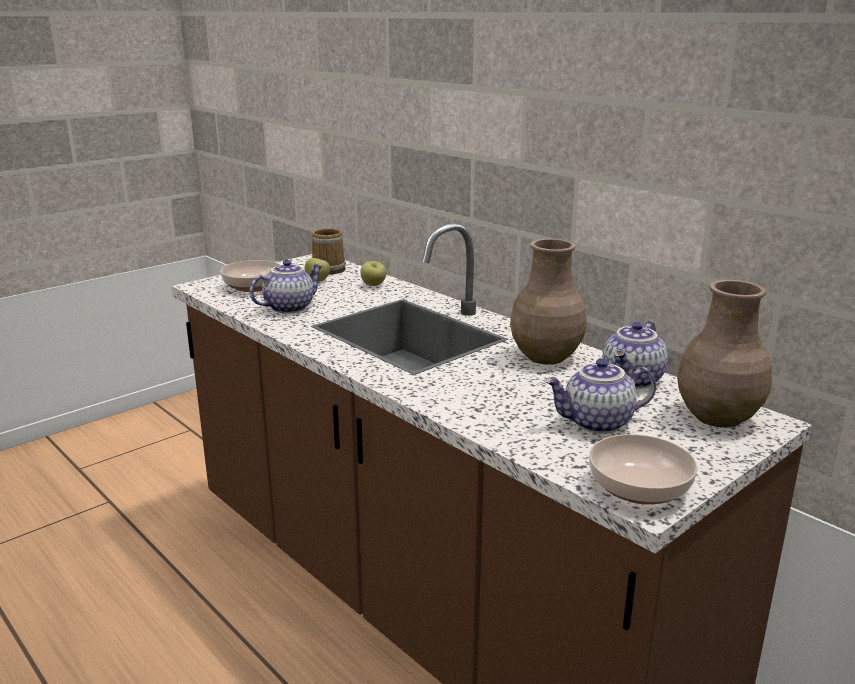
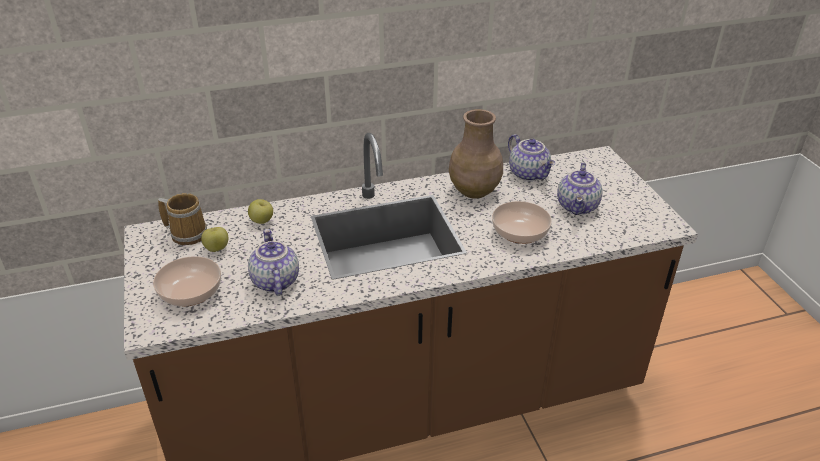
camera: 65 degrees left, 15 degrees up
bowl [589,434,698,504] -> bowl moved to [492,201,552,244]
brown vase [677,280,772,428] -> none

